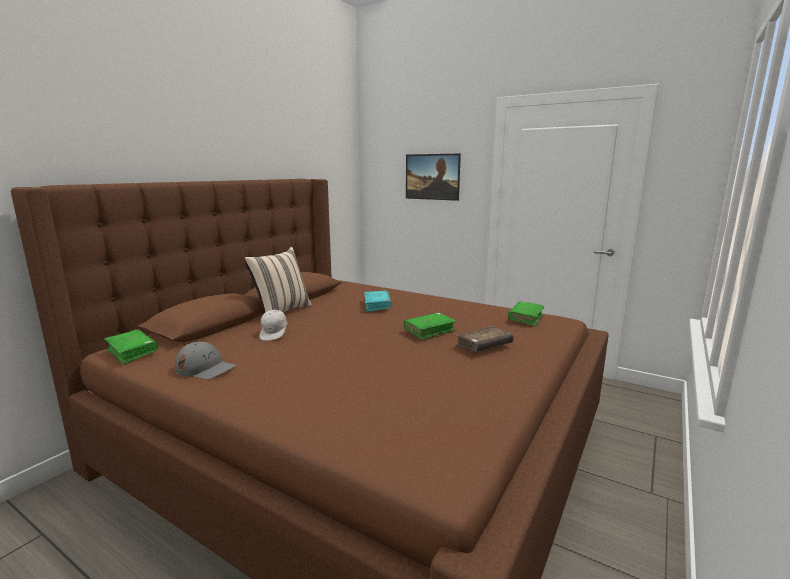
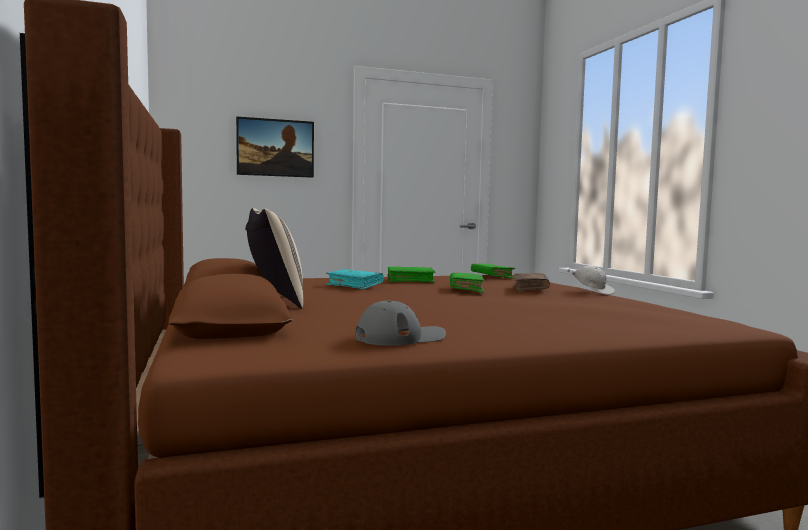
camera: 50 degrees left, 10 degrees down
green book [104,330,158,364] -> green book moved to [387,267,436,283]
white cap [259,310,287,341] -> white cap moved to [568,266,615,295]

